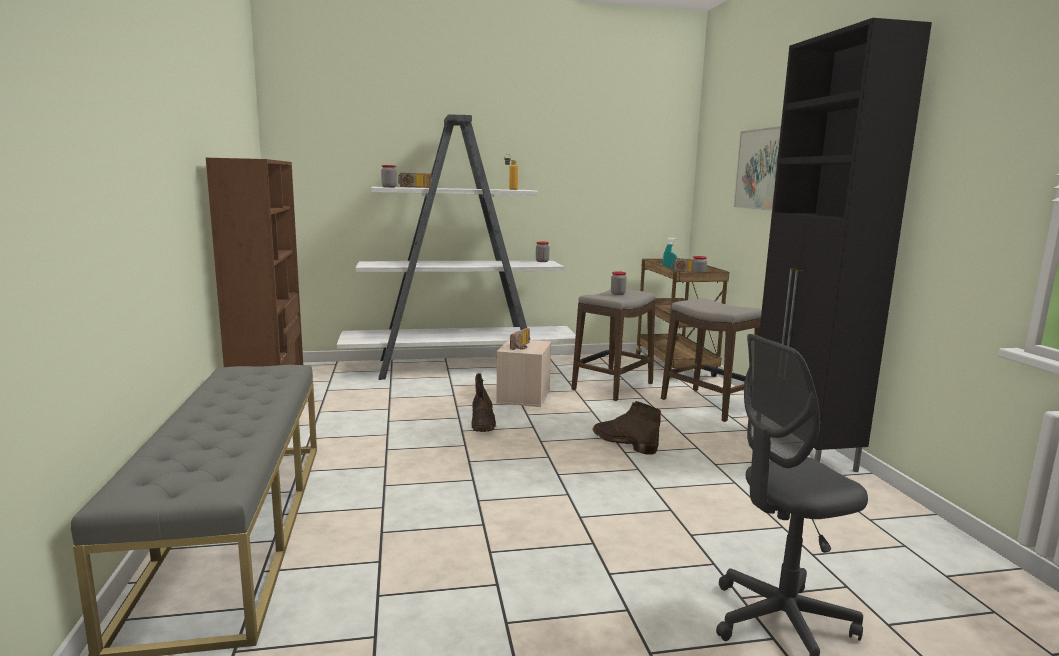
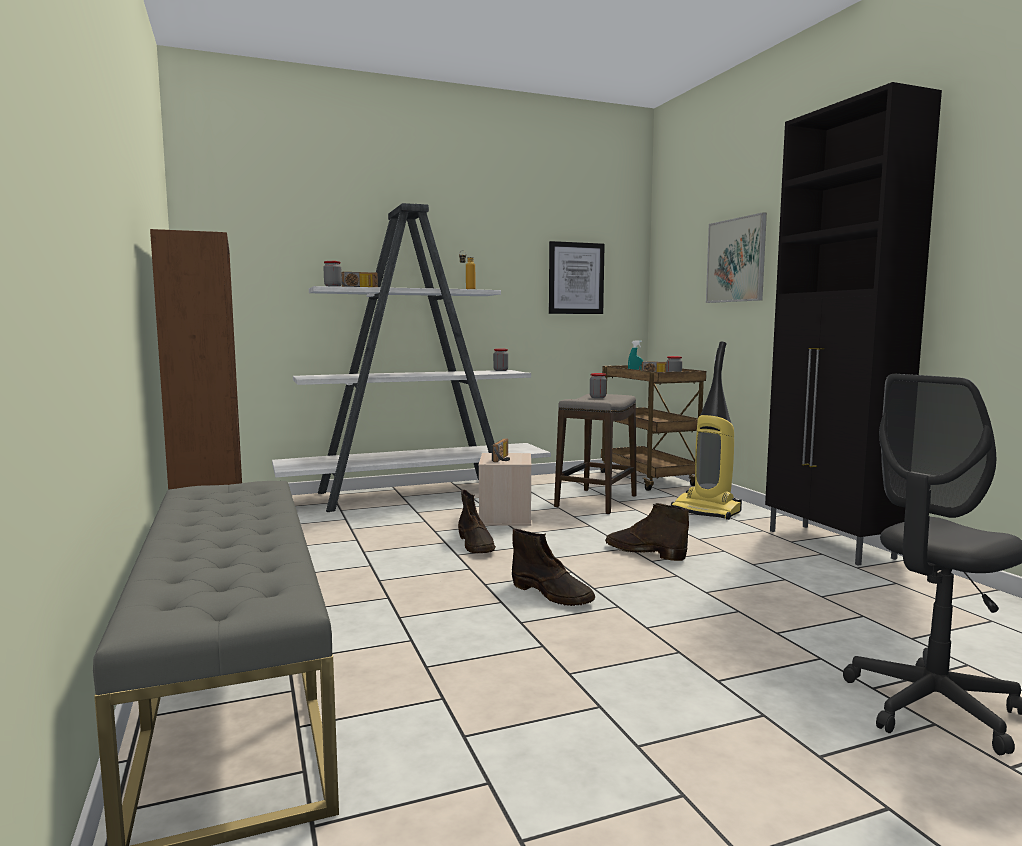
camera: 10 degrees left, 5 degrees down
stool [661,298,762,422] -> vacuum cleaner [671,342,742,520]
none -> brown boot [512,529,595,606]
none -> picture [549,241,605,314]

